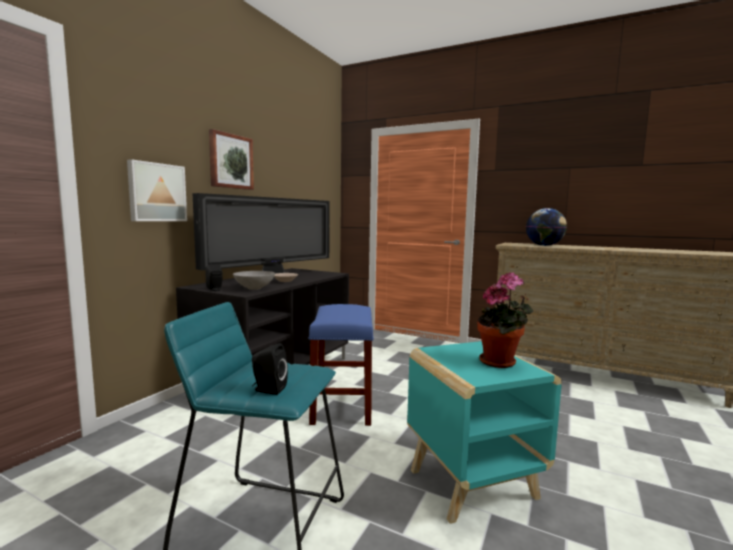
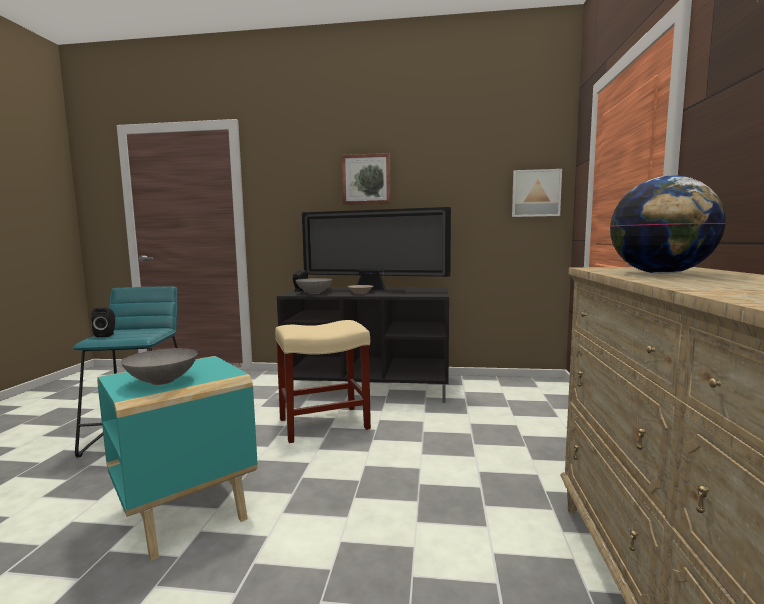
camera: 70 degrees right, 0 degrees up
picture [127,159,187,221] -> picture moved to [512,169,562,217]
blue stool [308,304,374,426] -> beige stool [275,320,371,443]
potted plant [477,273,533,368] -> grey bowl [121,348,198,385]

